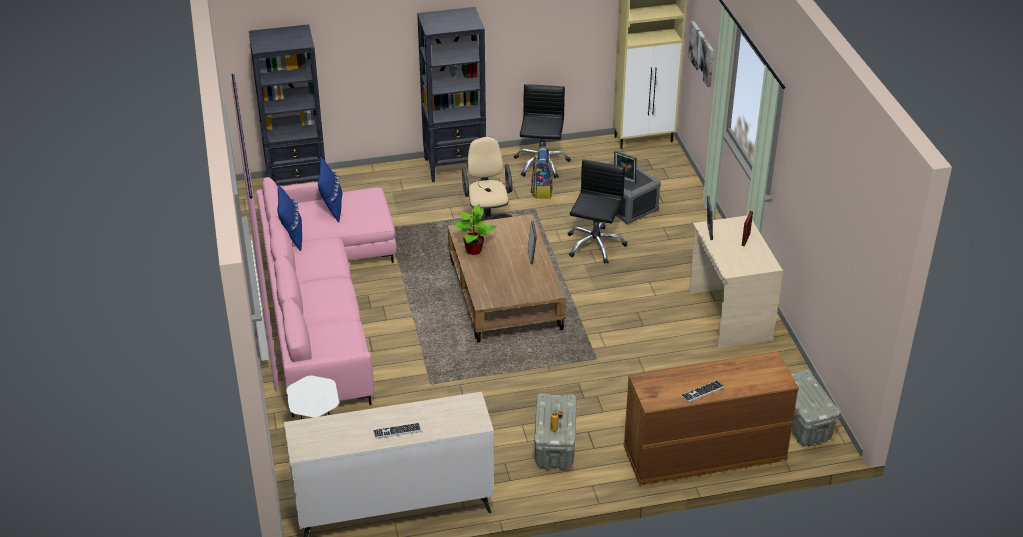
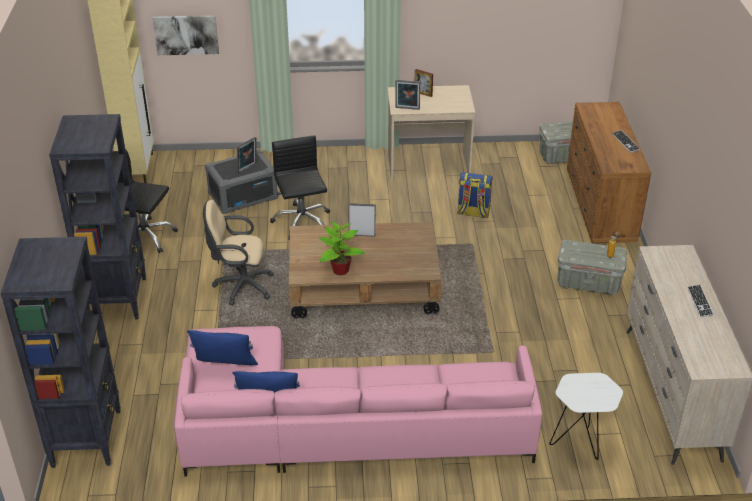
camera: 80 degrees left, 0 degrees up
backpack [531,146,553,199] -> backpack moved to [457,172,493,218]
black office chair [568,160,627,264] -> black office chair turned 45 degrees clockwise [270,135,330,240]

